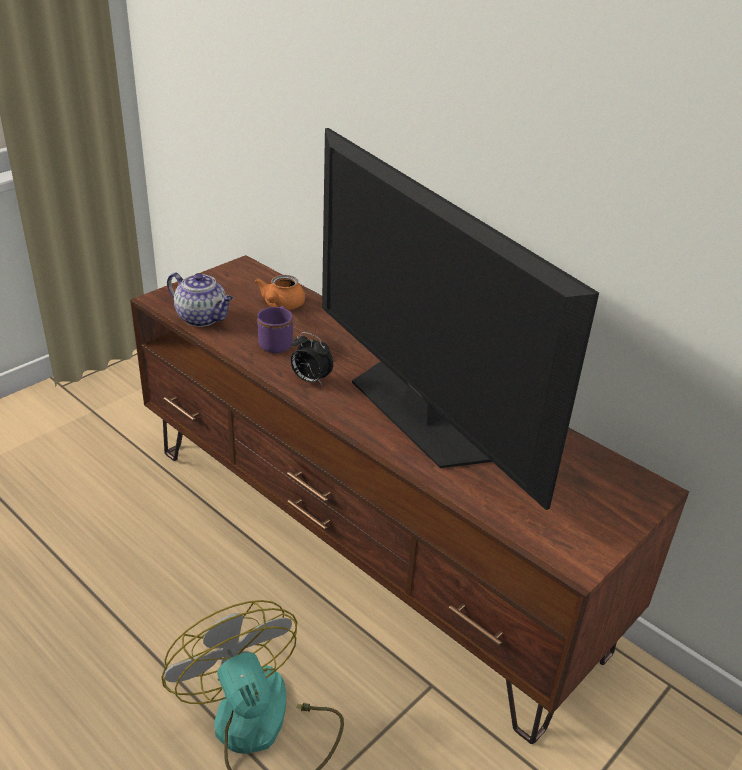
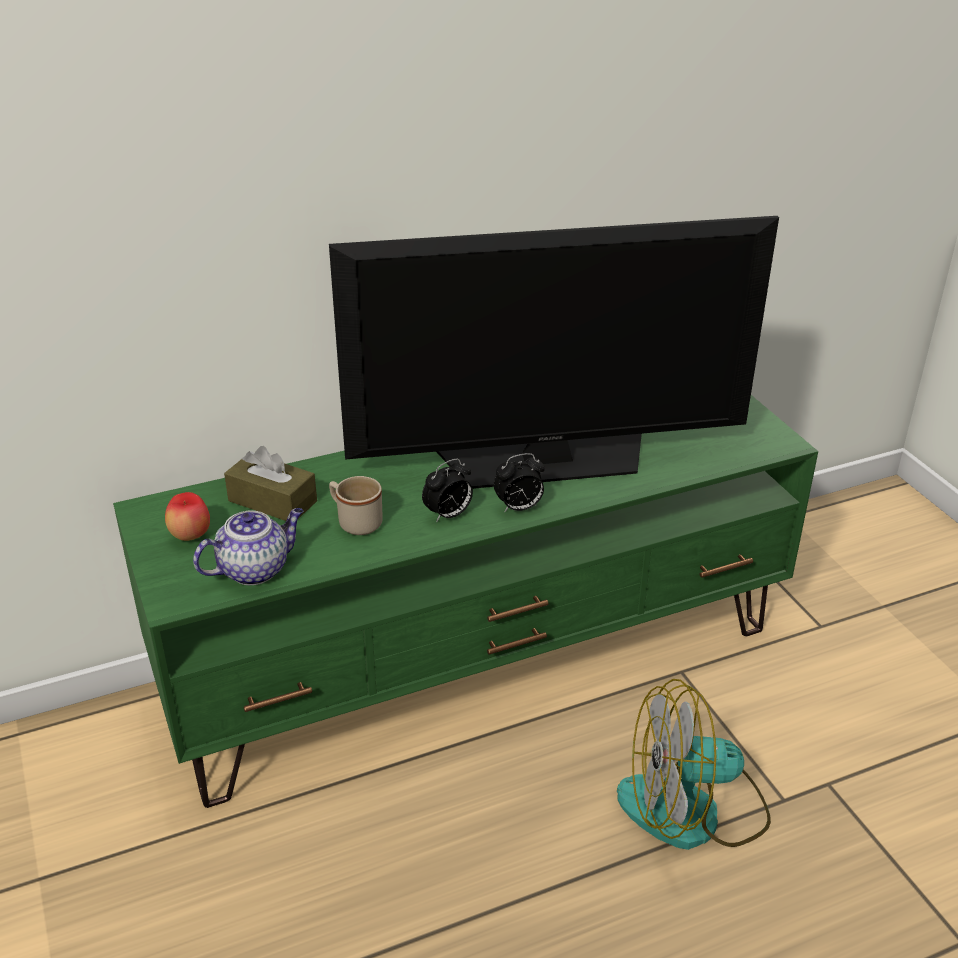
camera: 65 degrees left, 0 degrees up
brown tv stand [130,255,689,744] -> green tv stand [113,395,818,808]
orange teapot [255,275,305,310] -> brown tissue box [224,446,317,521]
purple mug [257,306,293,353] -> beige mug [329,476,383,535]
none -> apple [165,492,210,541]
none -> alarm clock [494,453,545,512]

